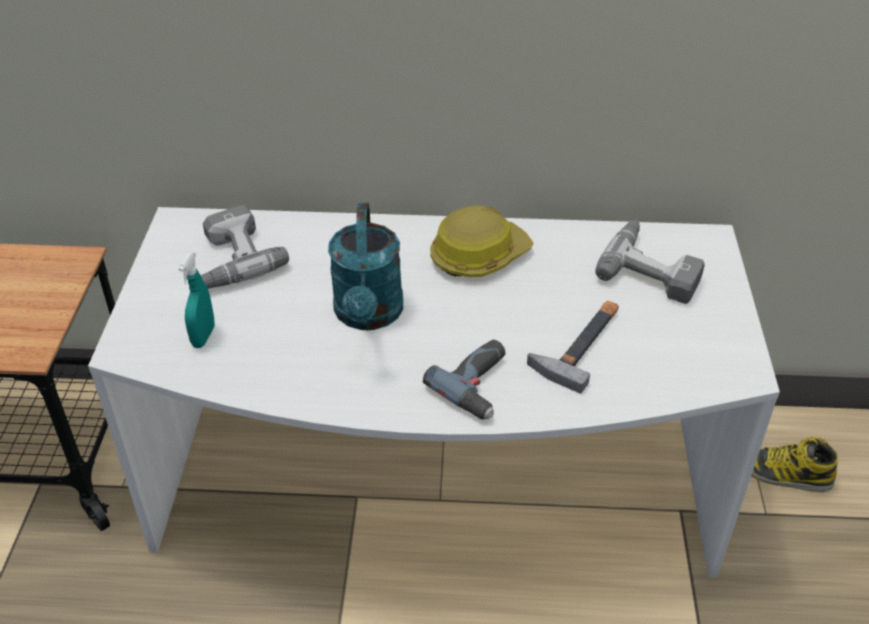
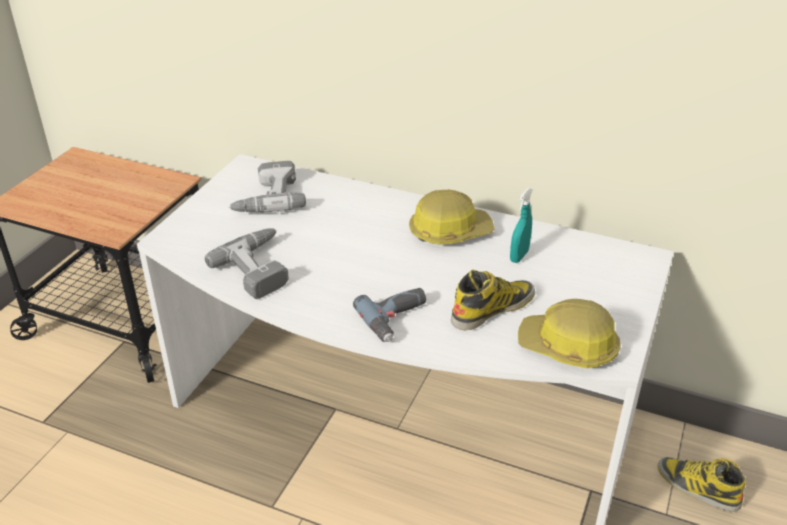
camera: 20 degrees right, 5 degrees down
turquoise spray bottle [179,252,215,348] -> turquoise spray bottle moved to [510,188,533,263]
turquoise watering can [328,203,403,330] -> none
hammer [527,301,619,394] -> boot [451,270,535,330]
power drill [595,220,705,304] -> power drill moved to [205,228,289,299]
none -> hard hat [518,299,621,368]

